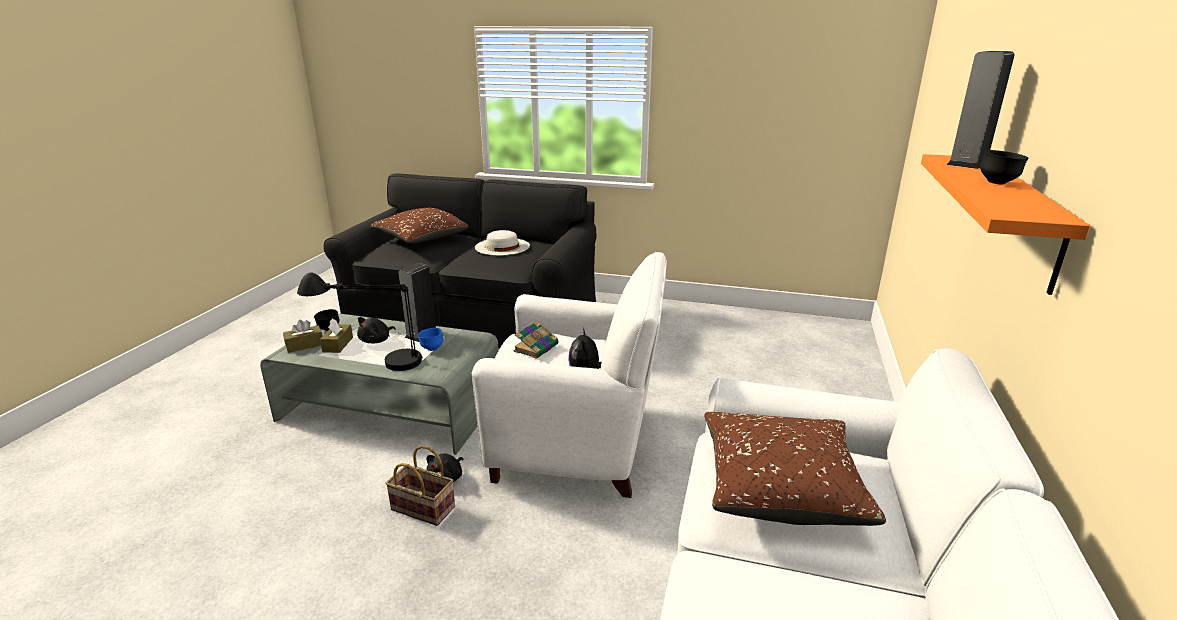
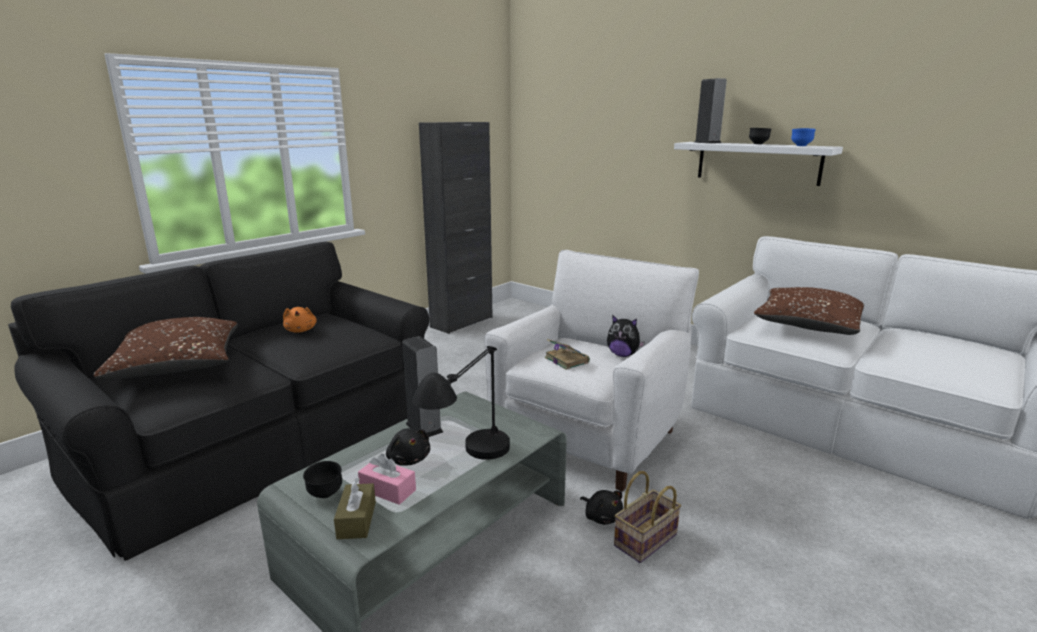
camera: 65 degrees left, 5 degrees down
brown tissue box [320,318,353,353] -> pink tissue box [358,454,416,505]
blue bowl [418,328,443,351] -> blue bowl moved to [791,128,816,146]
white hat [475,230,530,256] -> orange plush toy [283,307,317,333]
orange shelf [921,154,1090,295] -> white shelf [674,142,843,186]
none -> black cabinet [419,122,493,334]

